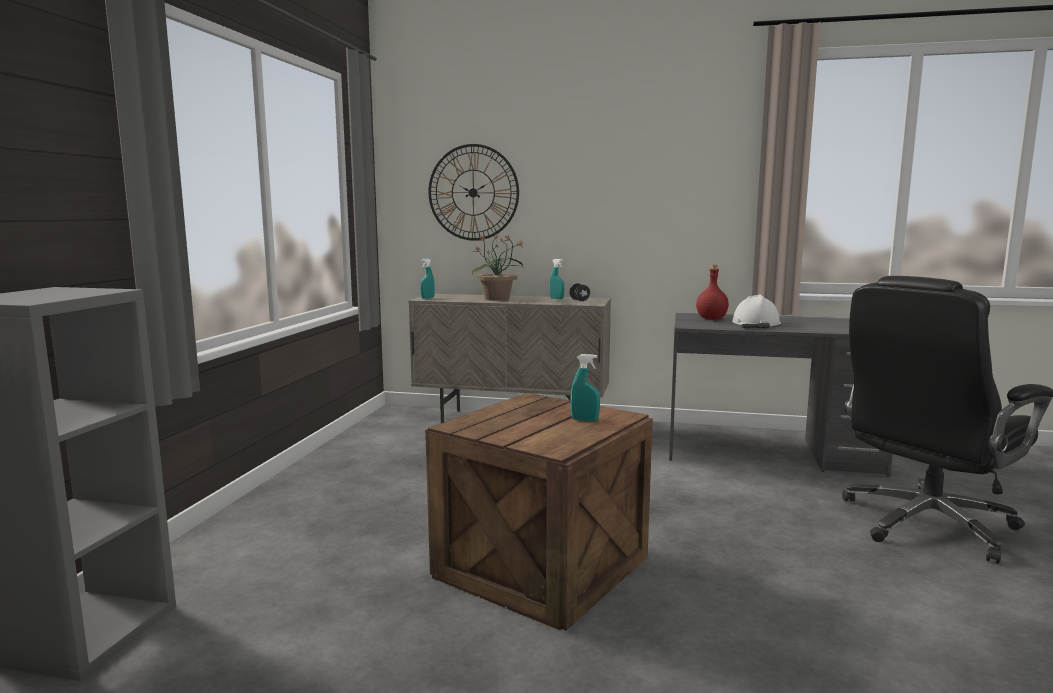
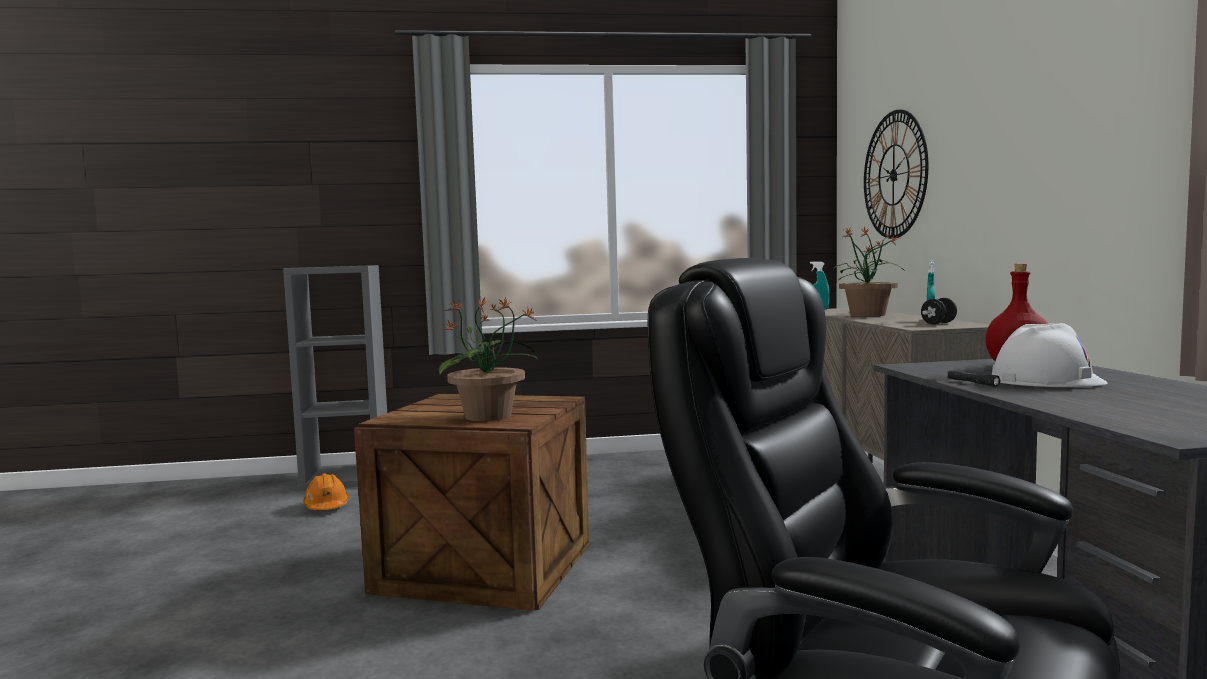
camera: 70 degrees right, 5 degrees down
turquoise spray bottle [570,354,600,422] -> potted plant [439,297,537,421]
none -> orange hard hat [303,473,349,510]

